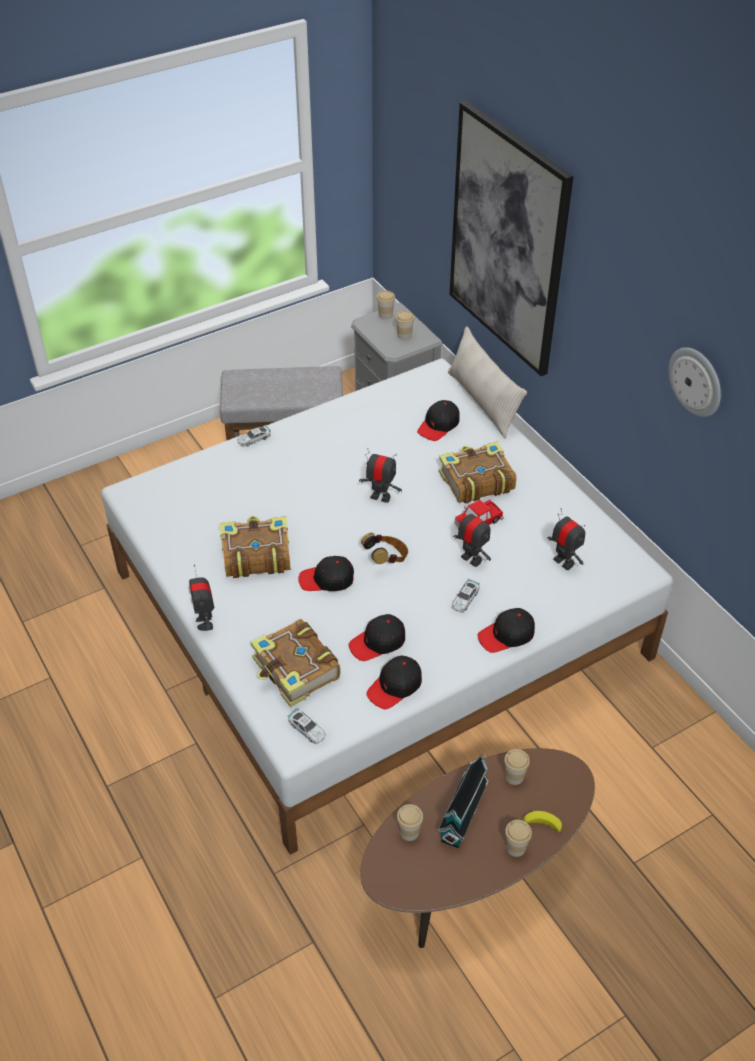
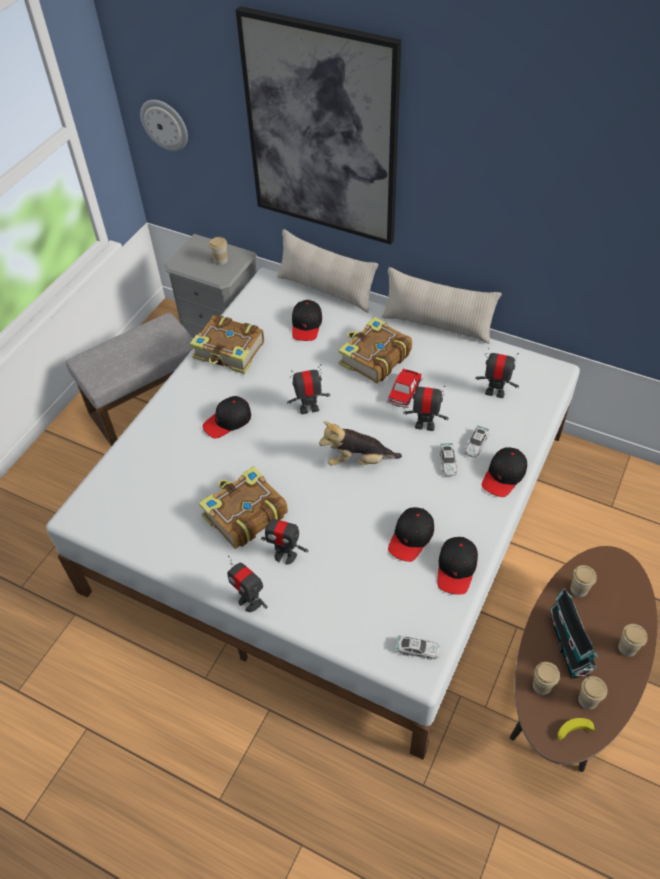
camera: 30 degrees left, 5 degrees up
toy car [237,425,271,447] -> toy car moved to [465,425,489,458]
book [251,619,341,707] -> book moved to [190,315,264,374]
black cap [298,556,354,591] -> black cap moved to [203,396,251,439]
headphones [361,533,408,564] -> plush toy [319,421,402,465]
cup [377,291,395,320] -> cup moved to [578,676,607,710]
banana [522,811,562,834] -> banana moved to [557,718,597,740]
wall clock [668,347,721,417] -> wall clock moved to [140,100,188,151]
none -> toy robot [261,514,308,564]
none -> beige pillow [382,267,502,344]

